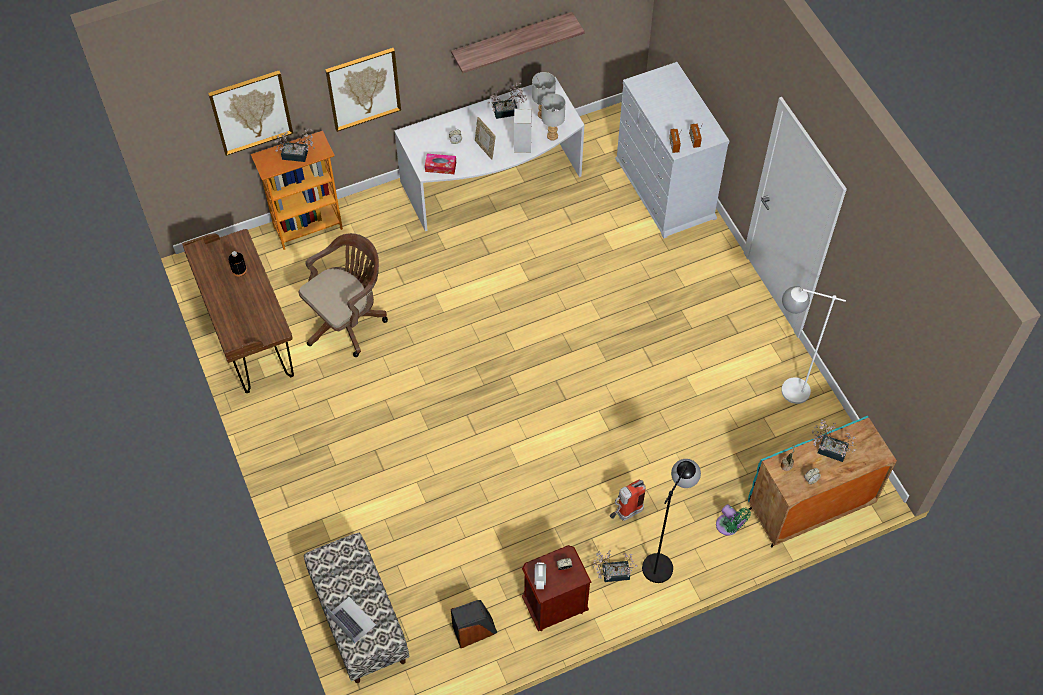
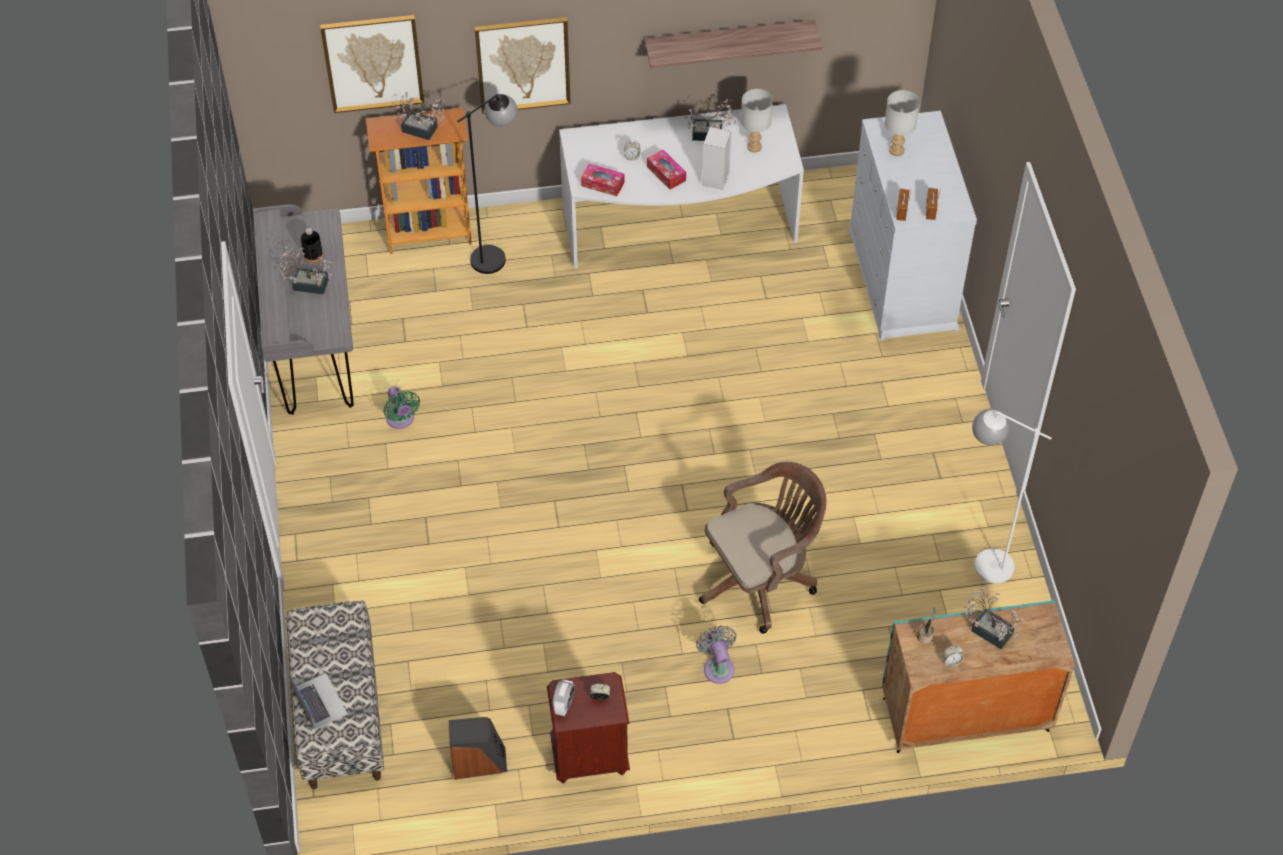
camera: 15 degrees right, 5 degrees down
brown desk [182,229,294,393] -> grey desk [253,205,354,415]
brown office chair [299,233,388,357] -> brown office chair moved to [699,462,826,634]
picture frame [475,117,496,160] -> tissue box [647,150,686,190]
grey table lamp [541,93,565,141] -> grey table lamp moved to [884,90,920,156]
potted plant [592,550,638,582] -> potted plant moved to [278,244,332,294]
fire extinguisher [610,480,646,521] -> grey fan [696,626,736,684]
black floor lamp [642,459,701,583] -> black floor lamp moved to [457,94,517,274]
green fan [716,504,751,535] -> green fan moved to [383,386,420,429]

